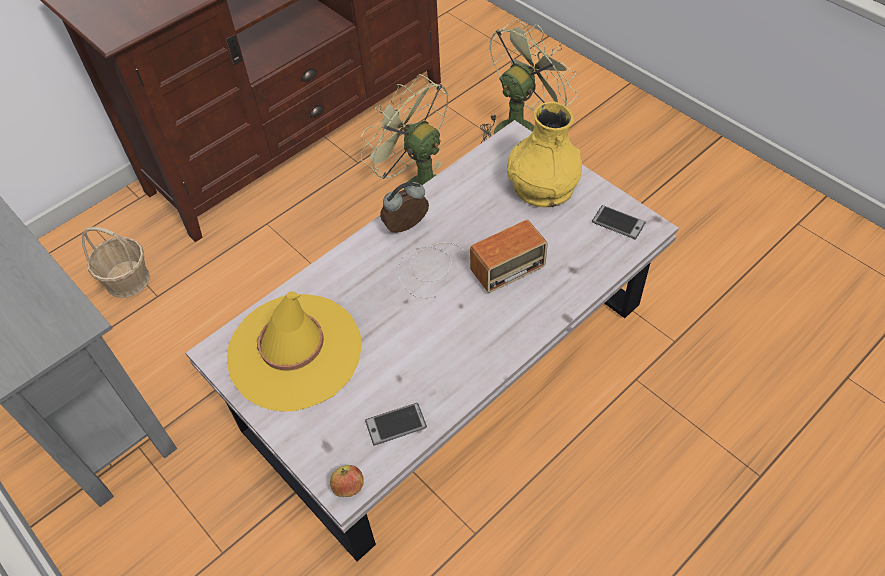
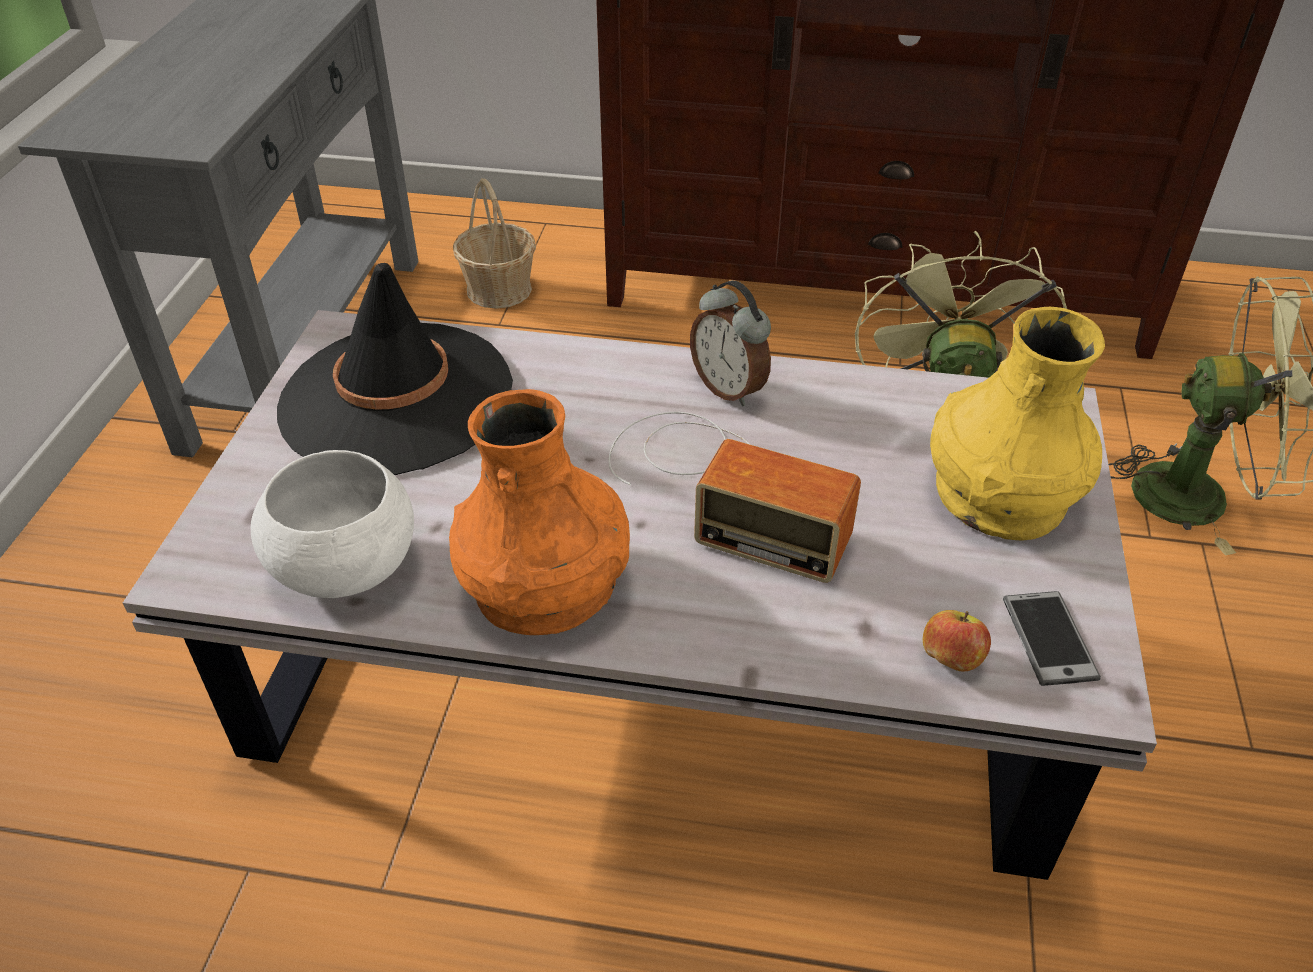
camera: 50 degrees right, 10 degrees down
yellow hat [227,292,362,411] -> black hat [277,263,513,475]
apple [330,465,364,497] -> apple moved to [923,610,991,672]
phone [365,403,427,445] -> white bowl [251,450,414,598]
alarm clock [380,182,429,233] -> alarm clock turned 150 degrees counterclockwise [690,280,771,406]
none -> orange vase [449,389,630,635]

